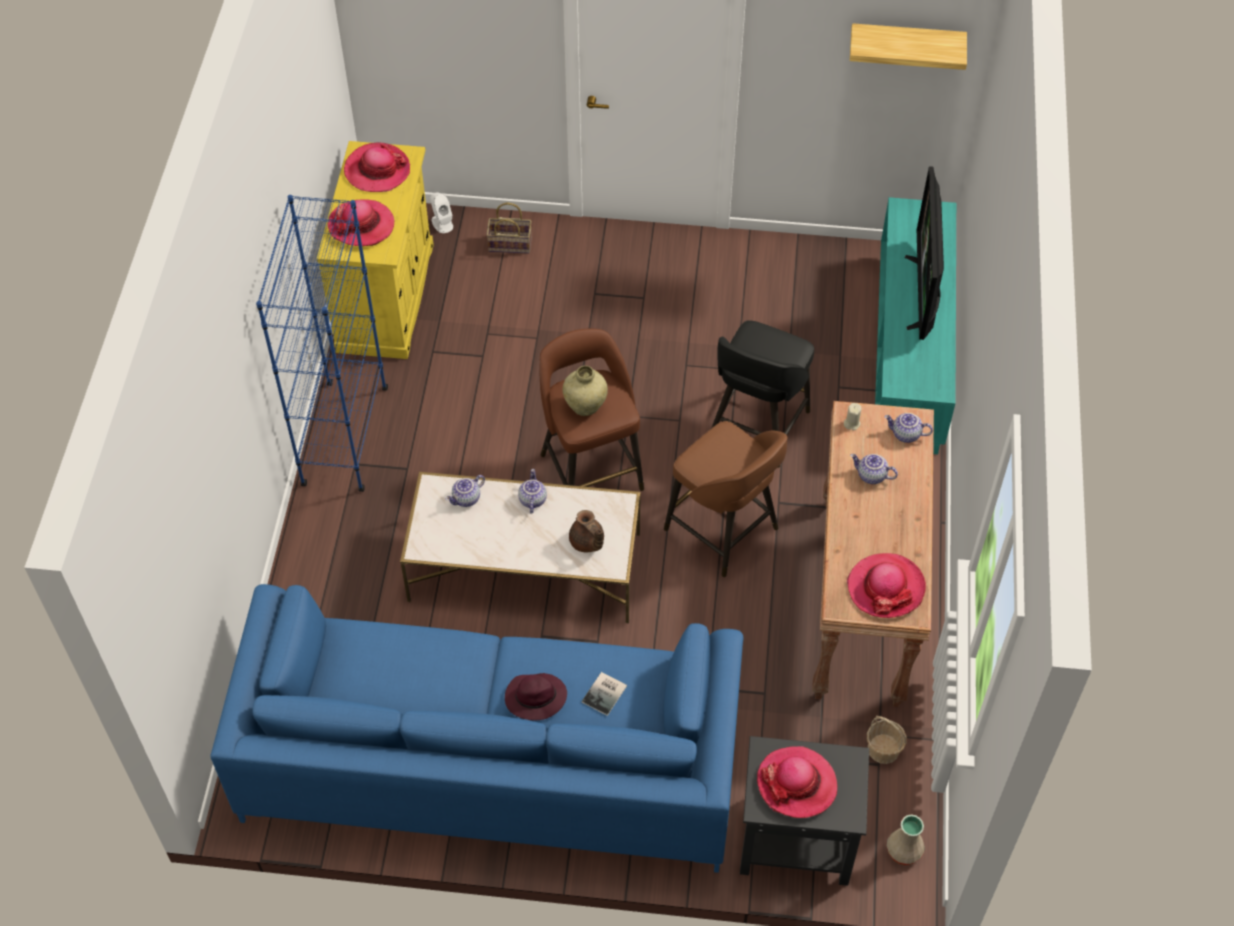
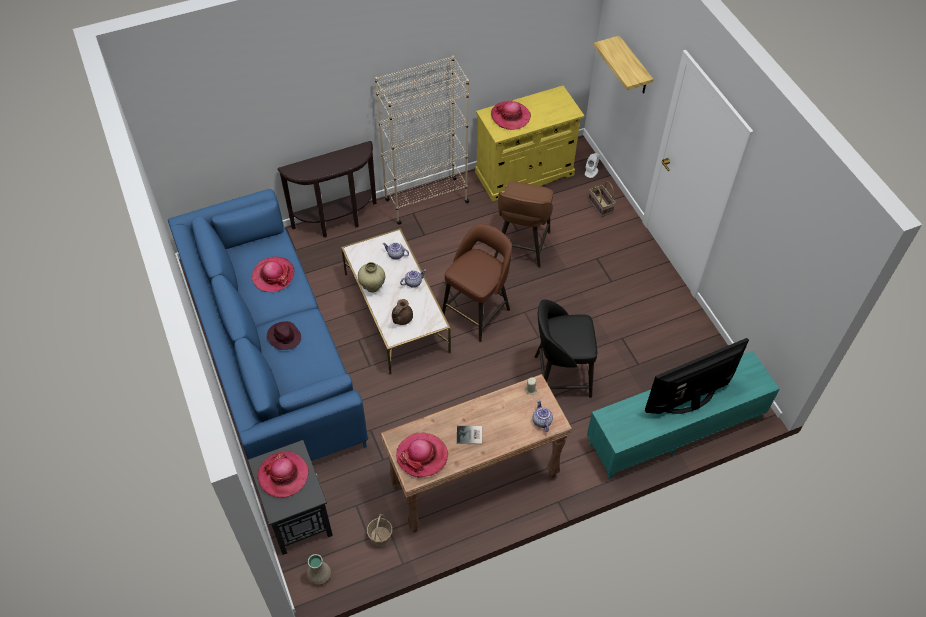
camera: 60 degrees right, 0 degrees up
blue bookcase [256,195,388,492] -> beige bookcase [375,56,469,225]
hat [344,143,410,192] -> hat moved to [252,257,294,292]
beige vase [563,366,608,416] -> beige vase moved to [358,262,385,293]
book [582,672,627,716] -> book moved to [457,426,482,444]
brown stool [664,421,788,577] -> brown stool moved to [494,181,553,267]
shelf [850,23,967,70] -> shelf moved to [594,36,653,94]
teapot [850,454,898,484] -> none
none -> brown console table [277,141,377,237]

